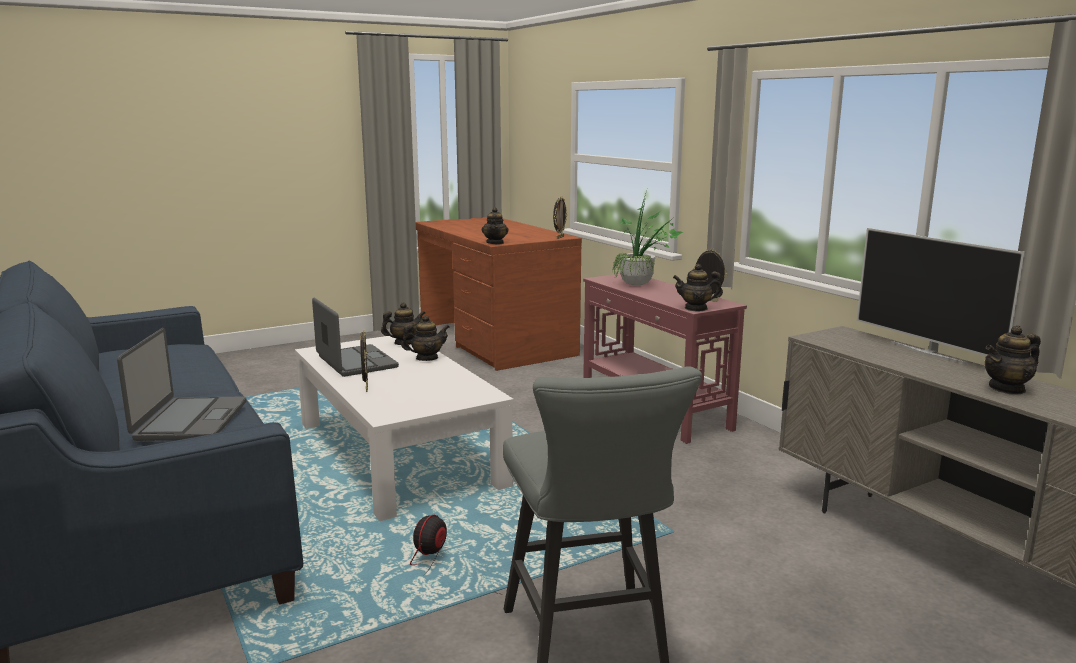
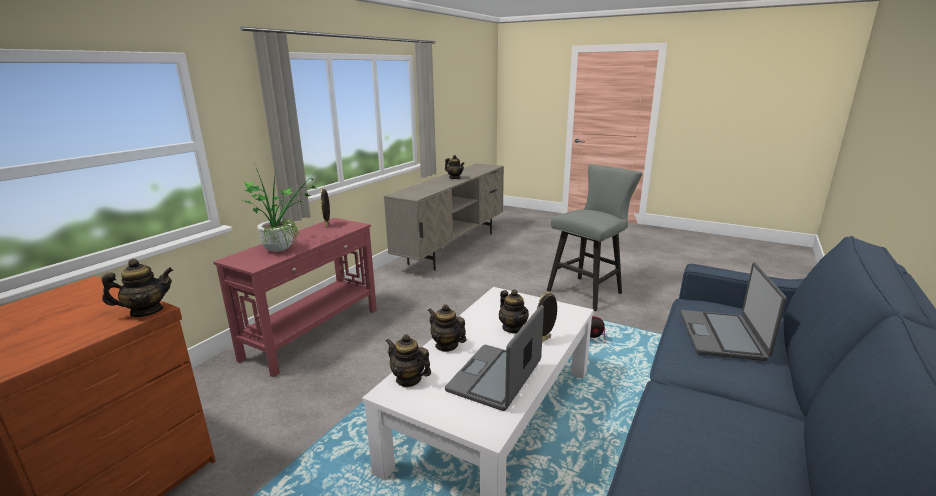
camera: 120 degrees left, 5 degrees up
laptop [117,328,247,441] -> laptop turned 45 degrees counterclockwise [680,262,786,361]
picture frame [553,196,567,239] -> none
teapot [673,264,723,311] -> teapot moved to [499,290,529,333]
television [857,228,1025,364] -> none

